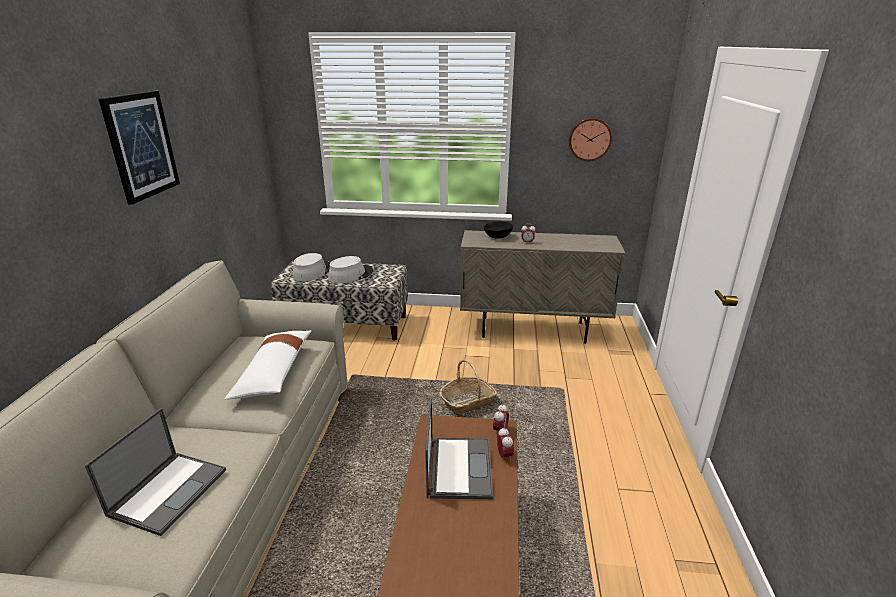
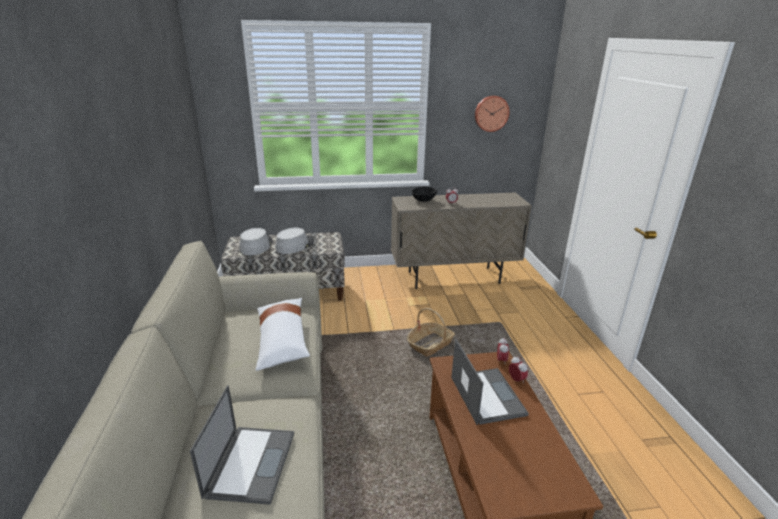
camera: 15 degrees left, 0 degrees up
picture [99,91,180,205] -> none

